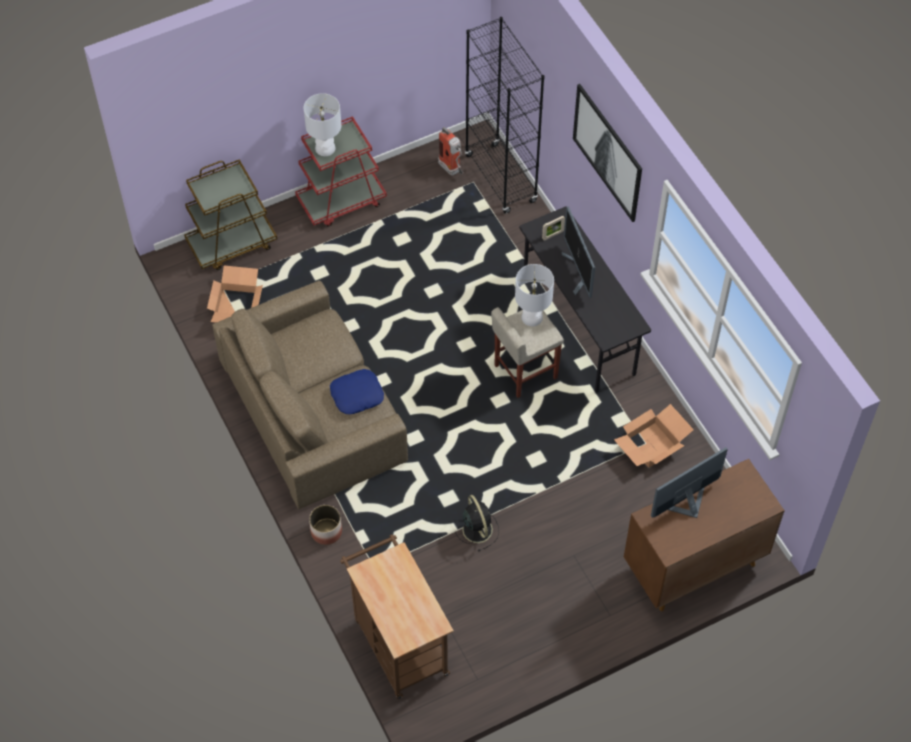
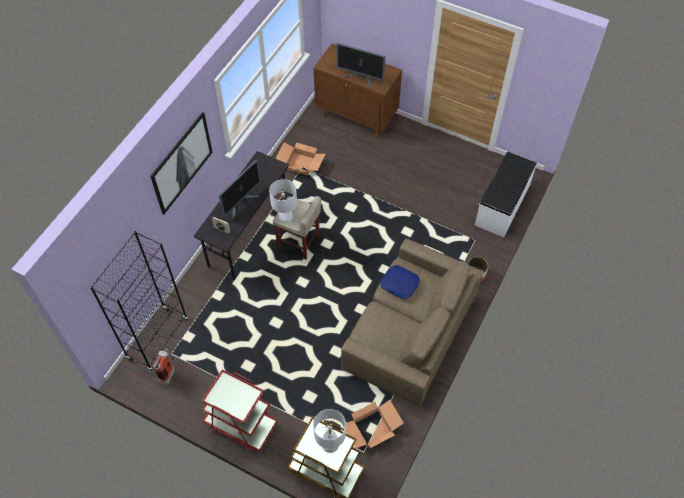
camera: 125 degrees left, 0 degrees up
white table lamp [304,93,342,156] -> white table lamp moved to [313,409,346,453]
brown cart [340,534,454,699] -> white bench [475,152,537,237]
black fan [455,495,499,551] -> none

